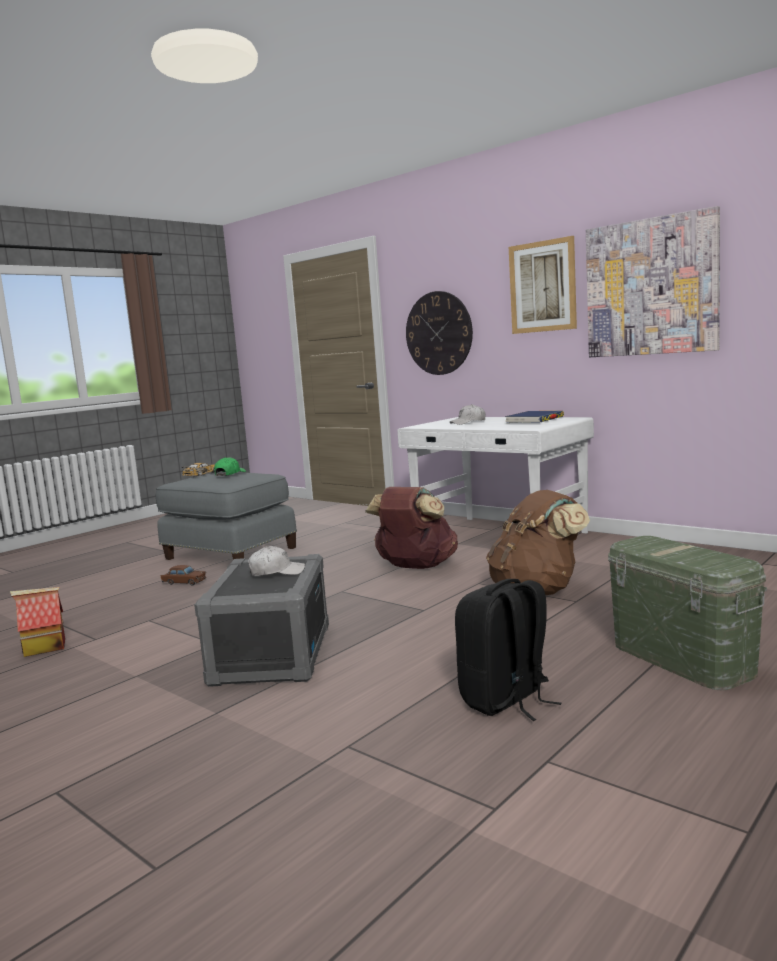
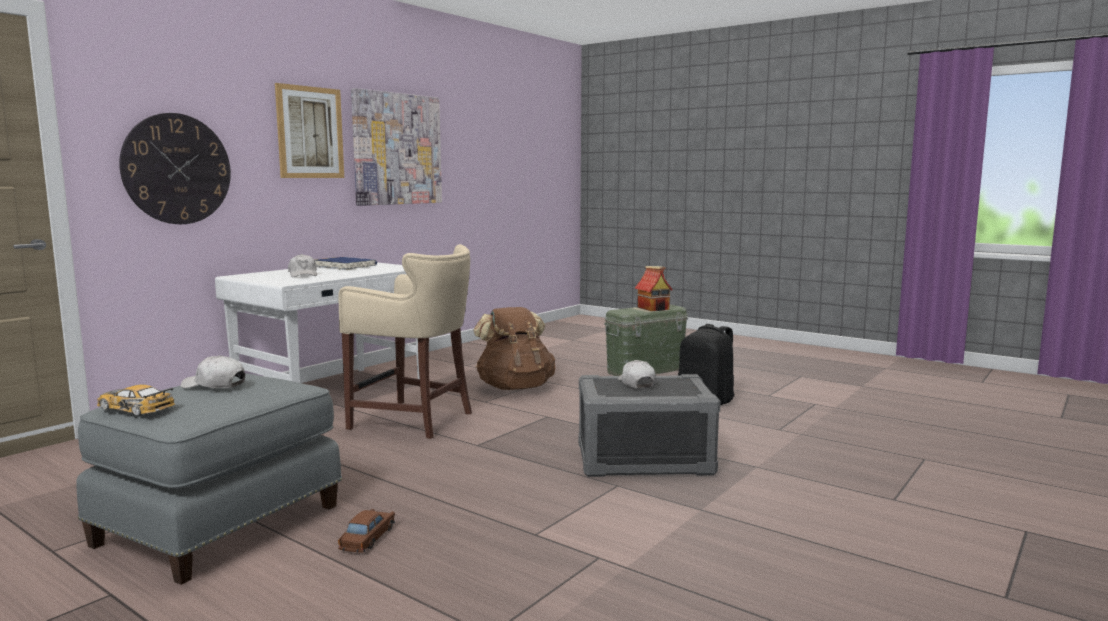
camera: 95 degrees left, 0 degrees up
toy house [10,587,65,657] -> toy house moved to [634,266,672,311]
green cap [214,457,246,476] -> white cap [180,355,245,388]
brown backpack [365,487,458,569] -> beige stool [339,244,472,439]

